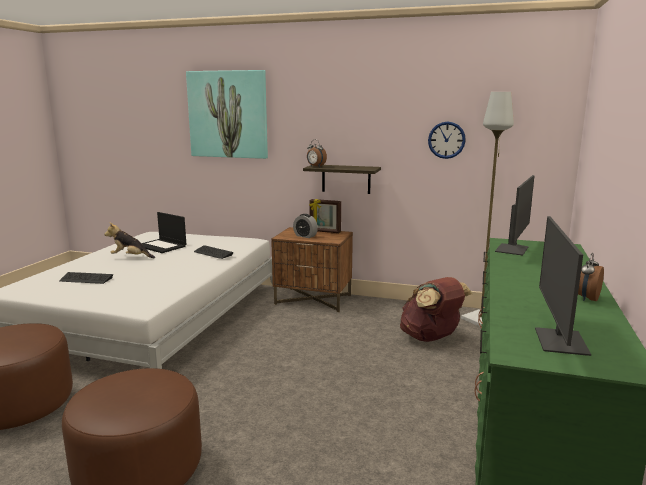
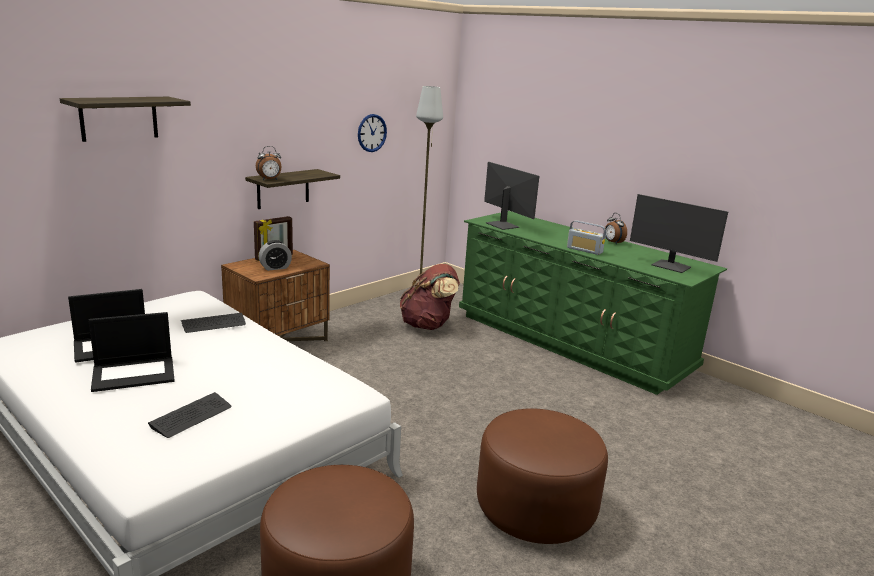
camera: 65 degrees left, 5 degrees up
plush toy [104,222,155,258] -> laptop [89,312,175,392]
picture [186,70,268,159] -> shelf [60,97,191,142]
none -> radio [567,220,606,255]

